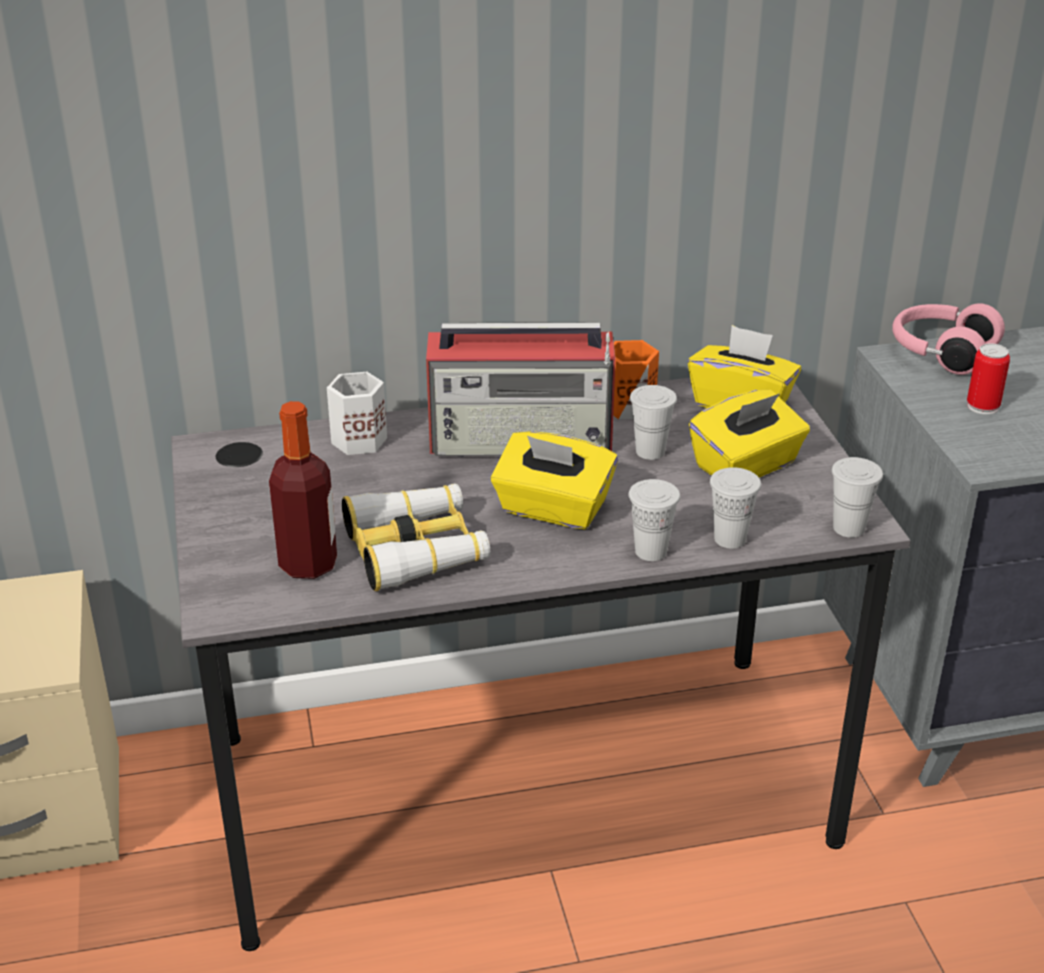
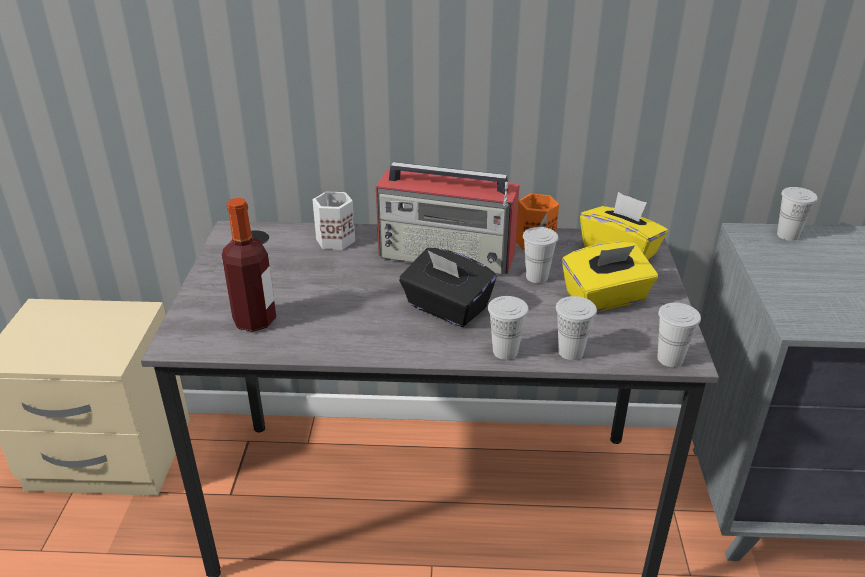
camera: 15 degrees right, 0 degrees up
binoculars [342,483,490,591] -> none
yellow tissue box [491,431,618,529] -> black tissue box [399,248,497,327]
pink headphones [892,303,1005,375] -> white cup [777,187,817,241]
can [967,343,1010,415] -> none

